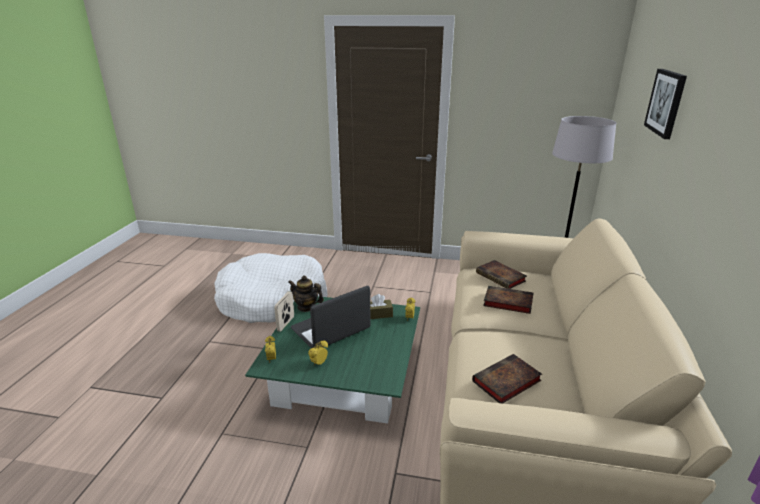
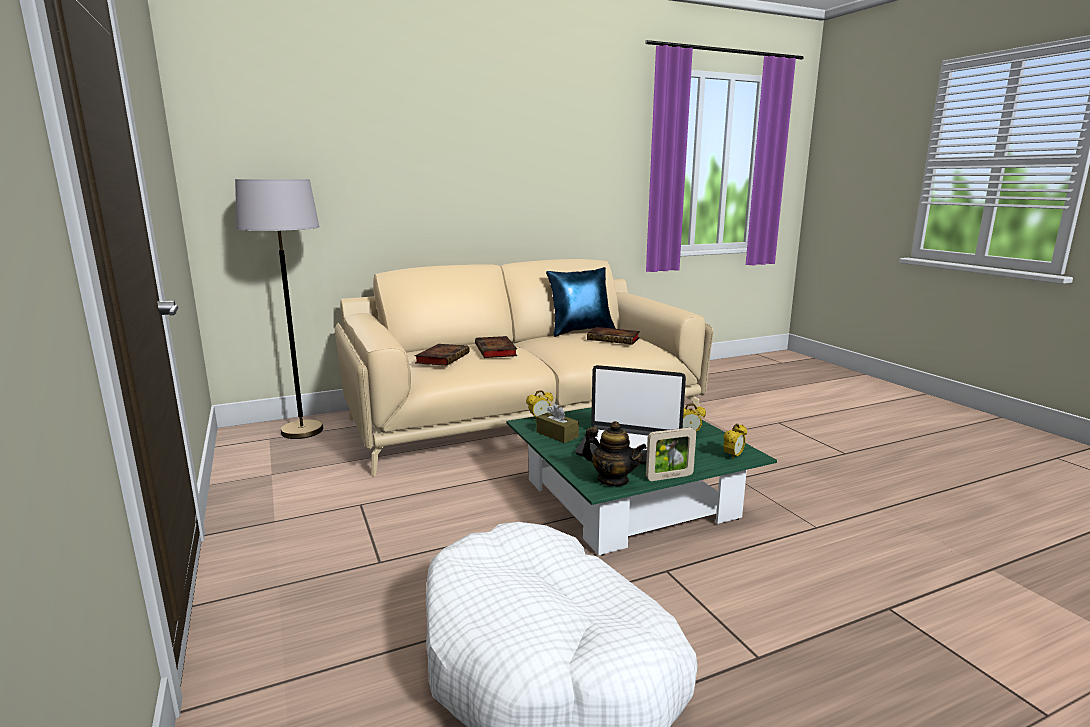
camera: 125 degrees left, 10 degrees down
teapot [288,275,324,312] -> teapot turned 45 degrees counterclockwise [582,421,647,486]
picture [644,69,687,139] -> none
none -> blue pillow [546,267,616,337]

